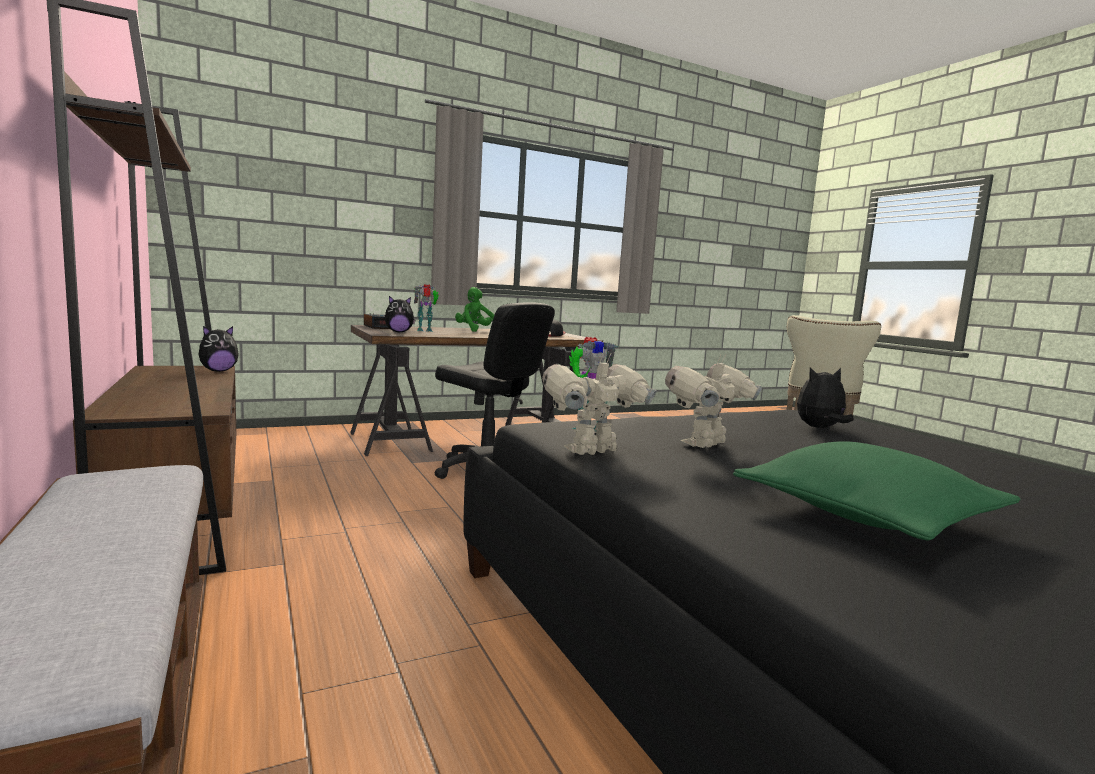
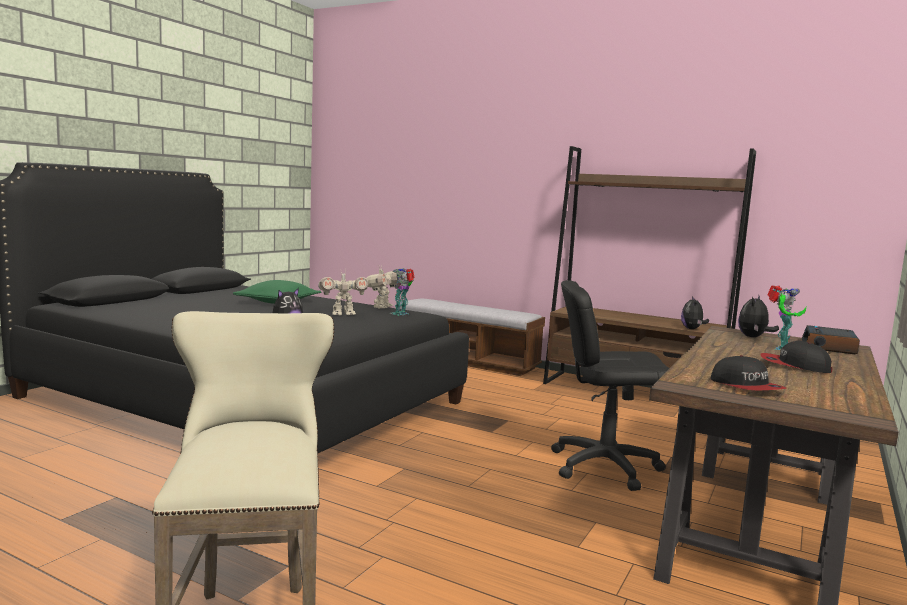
camera: 145 degrees right, 0 degrees up
green plush toy [455,287,494,332] -> cap [760,341,832,373]
toy robot [665,355,762,448] -> toy robot turned 60 degrees clockwise [318,269,369,315]

